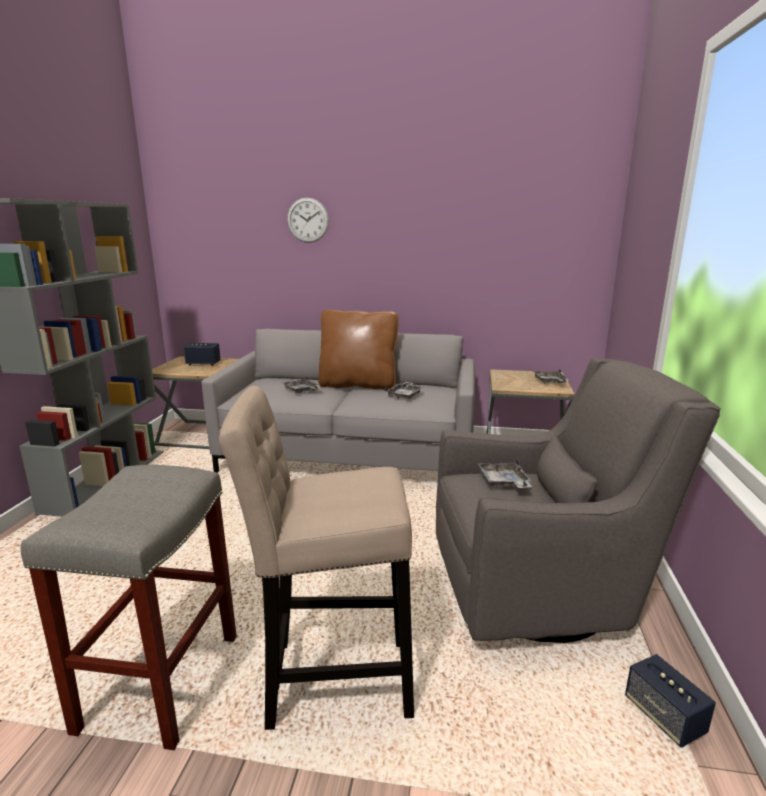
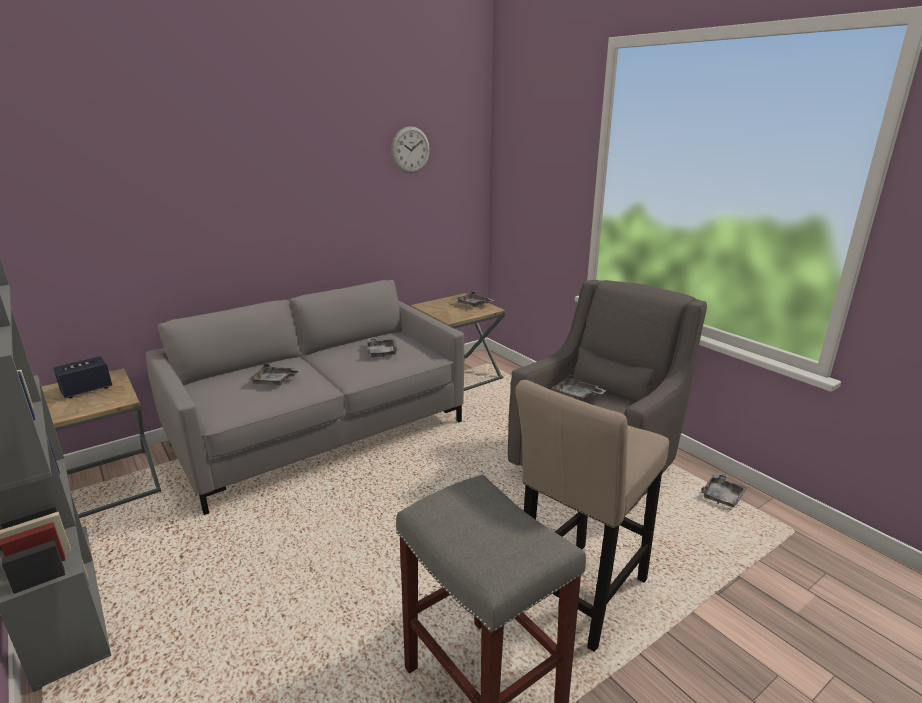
camera: 45 degrees left, 5 degrees up
wall clock [287,198,329,243] -> wall clock moved to [391,126,430,173]
brown pillow [318,309,399,390] -> none
speaker [625,654,716,748] -> grey tray [701,472,747,507]

